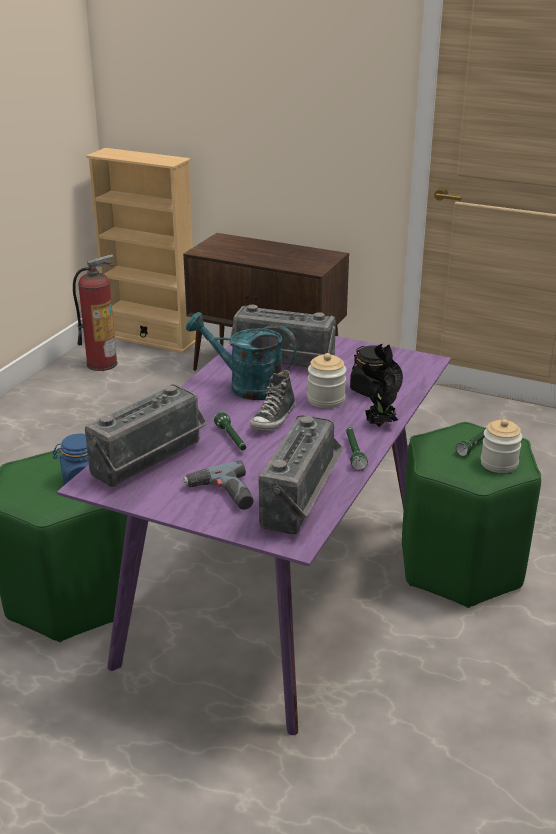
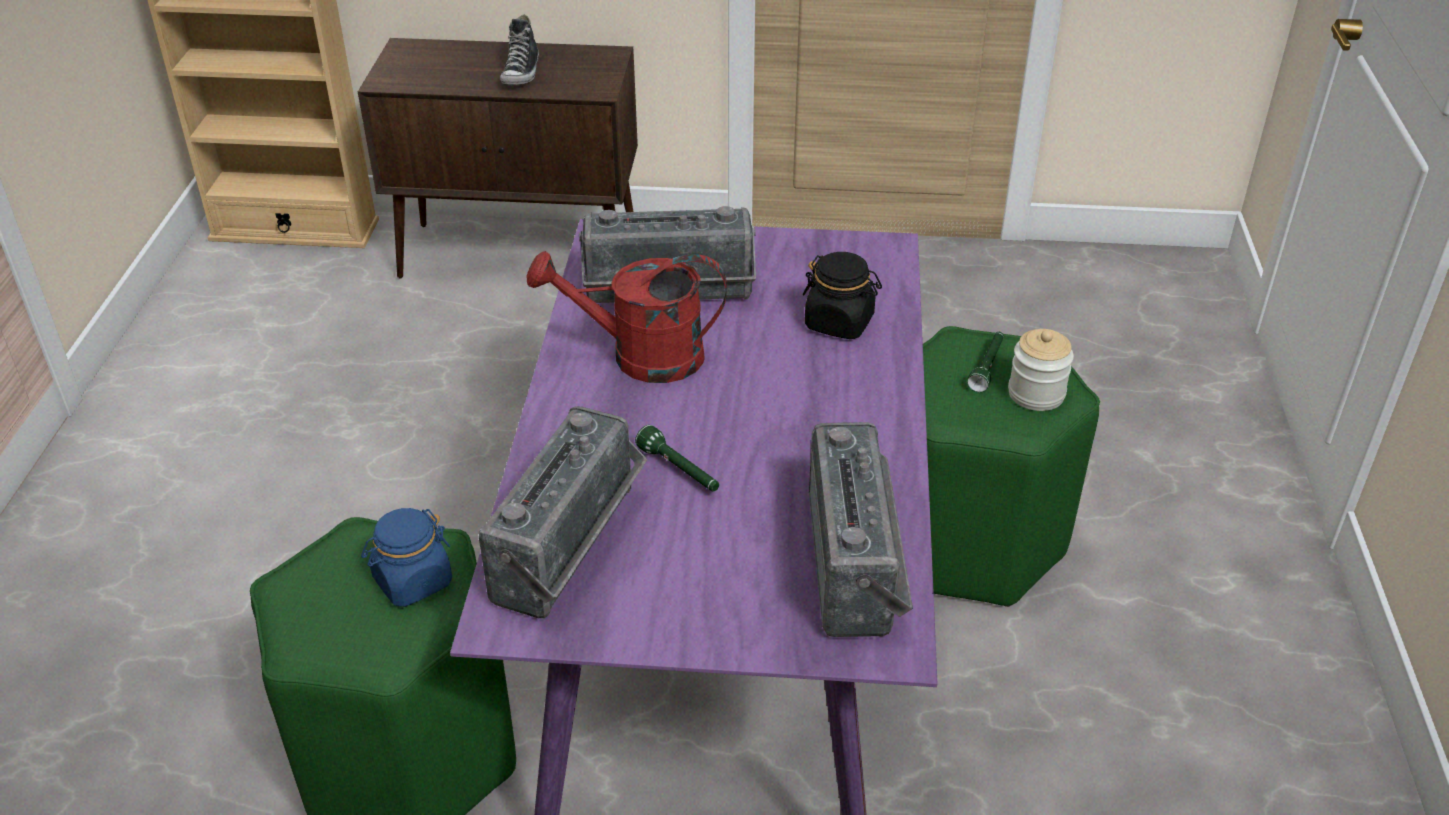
camera: 20 degrees left, 10 degrees up
fire extinguisher [73,254,117,371] -> none
power drill [183,460,254,510] -> none
turquoise watering can [186,312,297,400] -> red watering can [527,251,727,383]
shoe [250,370,295,431] -> shoe moved to [500,15,539,86]
jar [307,353,346,408] -> none
green flashlight [346,428,368,470] -> none
potted plant [362,344,403,427] -> none

